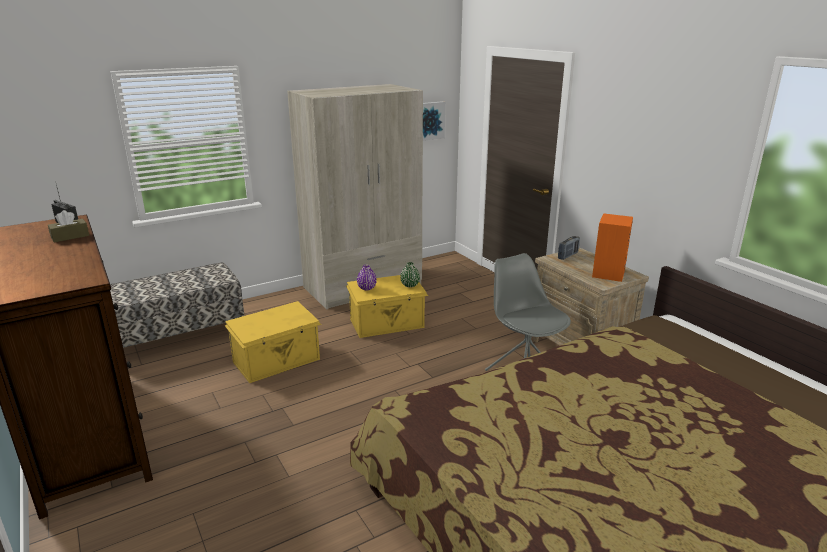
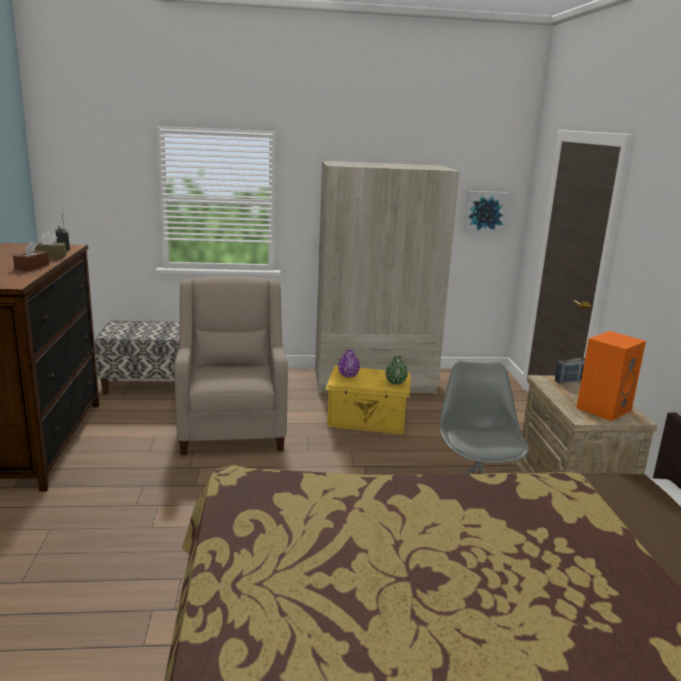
camera: 25 degrees right, 5 degrees down
yellow storage box [225,301,322,383] -> beige armchair [174,276,288,455]
none -> brown tissue box [13,241,49,271]

